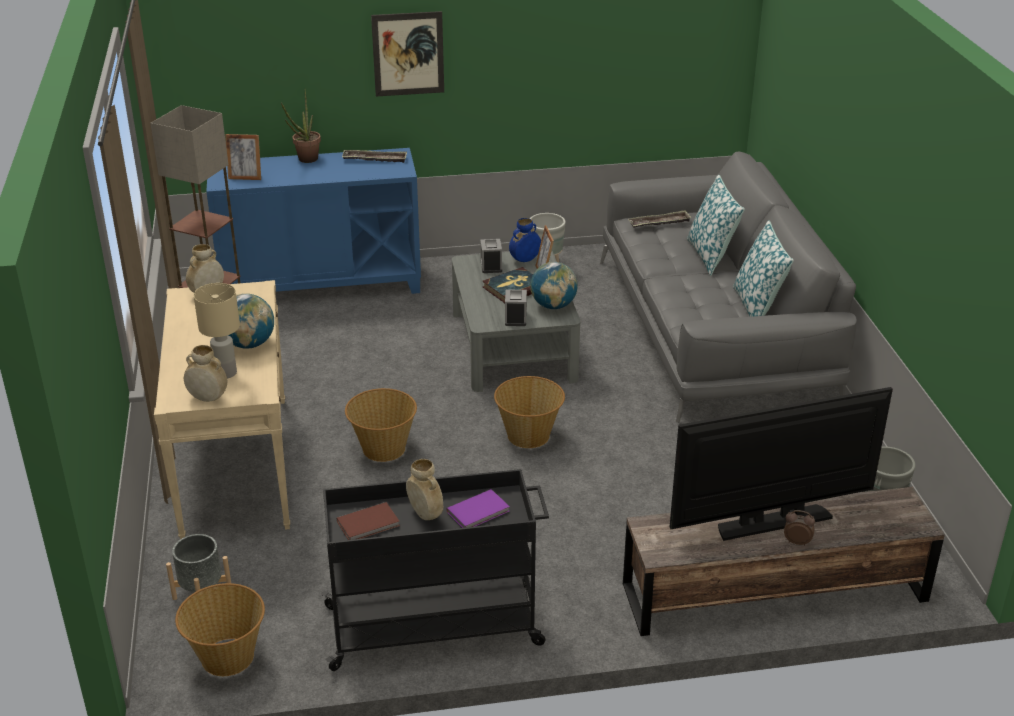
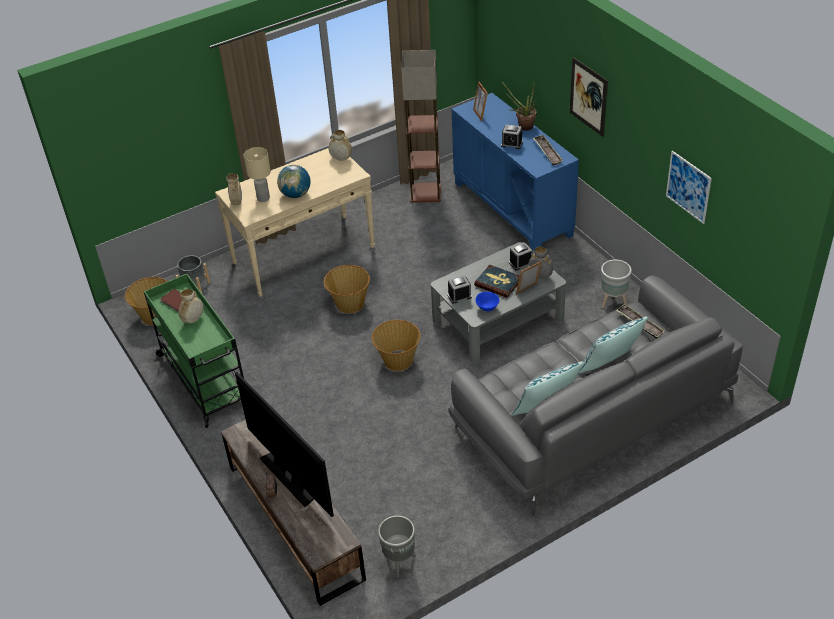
camera: 70 degrees right, 10 degrees up
black cart [321,469,549,671] -> green cart [144,274,244,428]
purple book [447,489,510,528] -> none
blue vase [509,218,541,262] -> grey vase [528,246,553,279]
globe [530,262,578,309] -> blue bowl [475,292,500,311]
none -> alarm clock [501,124,523,149]
none -> picture [666,151,712,224]

